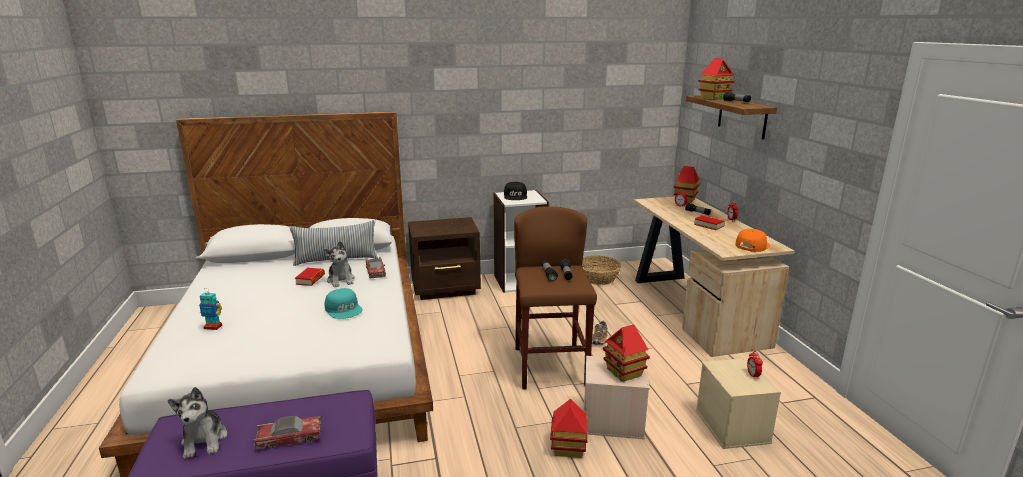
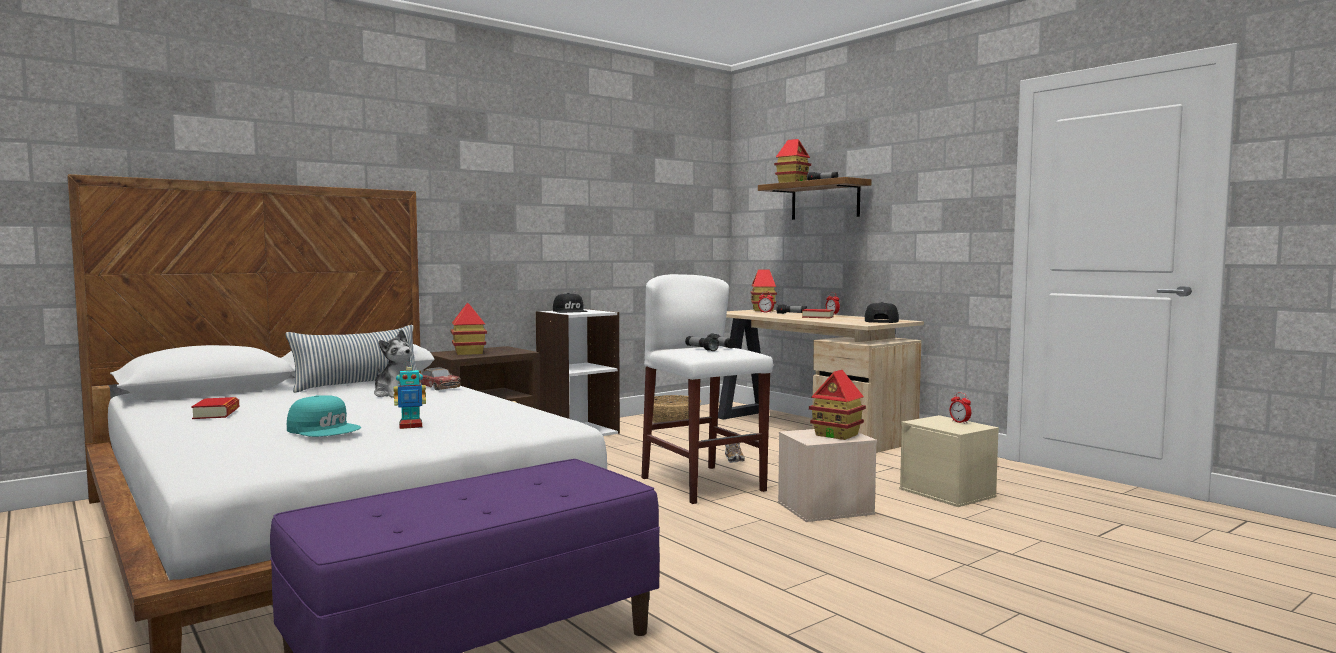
camera: 25 degrees left, 15 degrees down
plush toy [168,387,227,459] -> none
toy robot [199,288,222,330] -> toy robot moved to [393,360,426,429]
toy car [254,415,321,449] -> none
book [295,268,325,286] -> book moved to [191,397,239,419]
turquoise cap [325,288,363,319] -> turquoise cap moved to [287,395,361,437]
brown stool [514,206,597,390] -> white stool [641,274,773,504]
toy house [550,399,588,458] -> toy house moved to [451,302,487,355]
orange cap [735,229,770,252] -> black cap [865,302,899,323]

